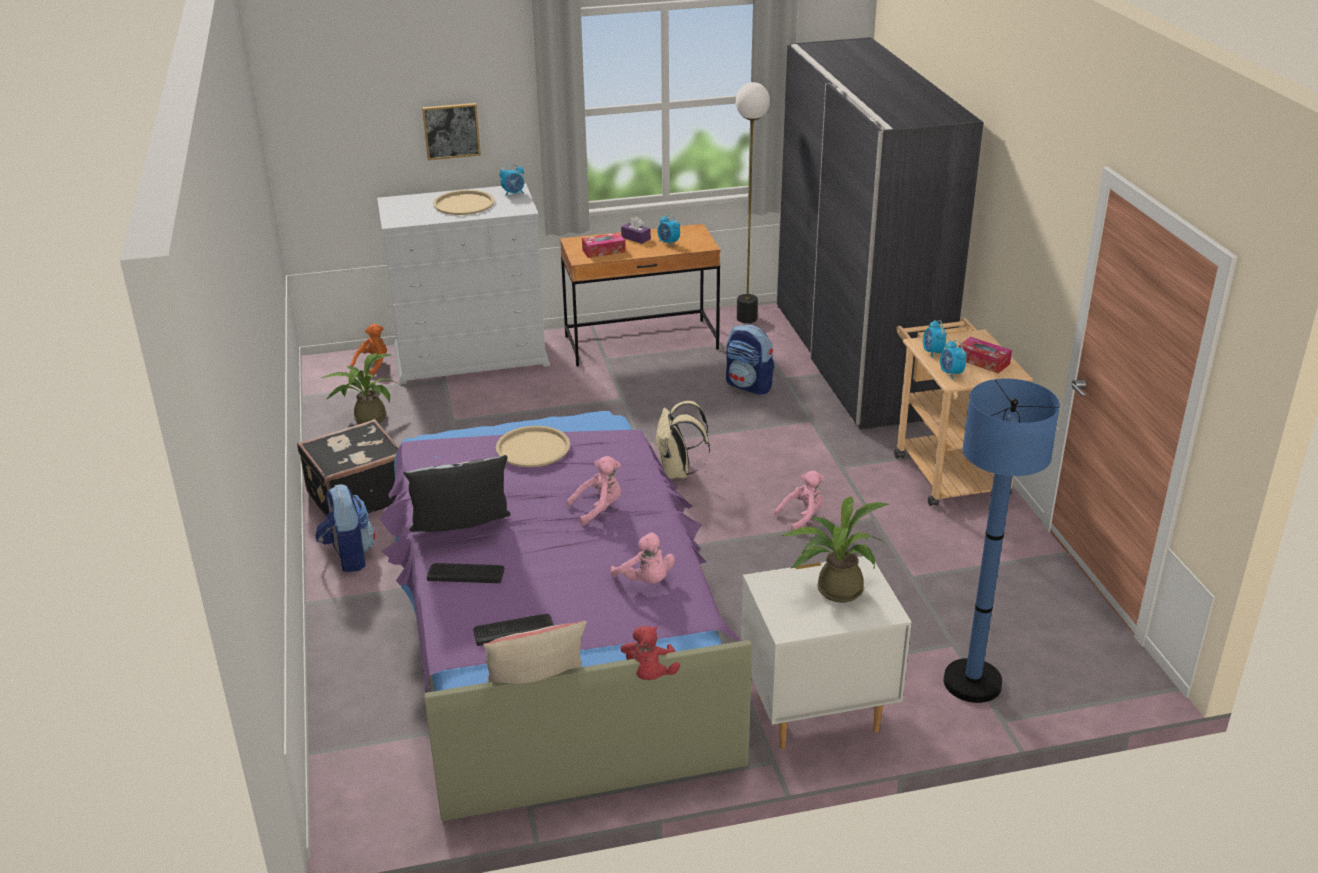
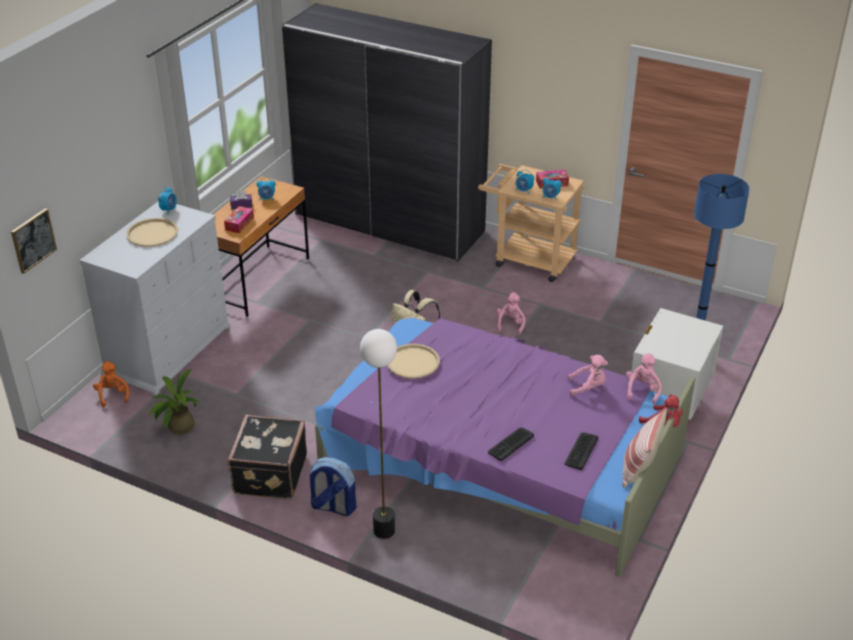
camera: 50 degrees left, 5 degrees up
pillow [403,455,510,532] -> none
picture [422,103,481,160] -> picture moved to [11,208,57,274]
pink plush toy [566,456,621,526] -> pink plush toy moved to [626,353,662,404]
backpack [726,325,774,395] -> none
floor lamp [736,82,770,323] -> floor lamp moved to [360,329,397,539]
potted plant [781,496,889,603] -> none

